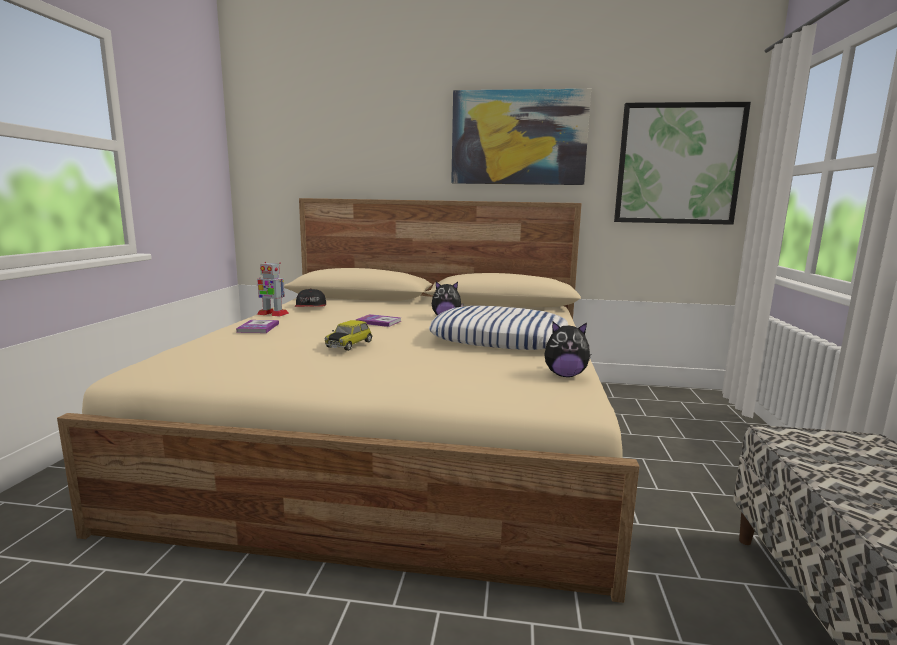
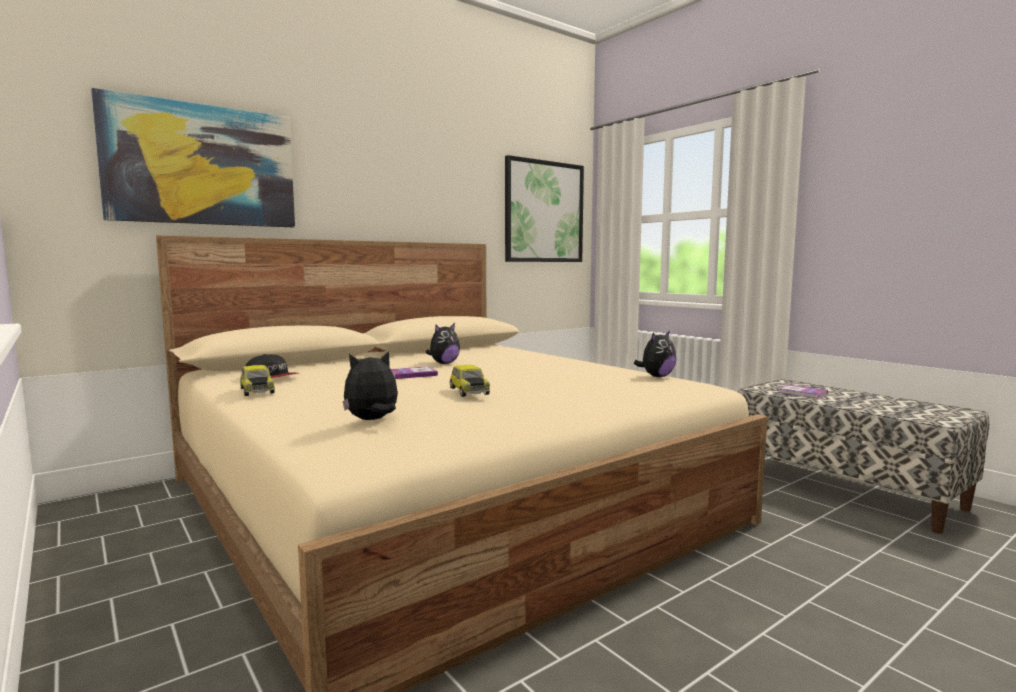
camera: 45 degrees left, 5 degrees down
book [236,320,279,333] -> book moved to [778,385,828,398]
toy robot [257,262,289,317] -> toy car [240,365,275,396]
pillow [429,306,569,350] -> none
picture [451,89,591,185] -> picture moved to [91,88,295,227]
none -> plush toy [343,351,398,420]

